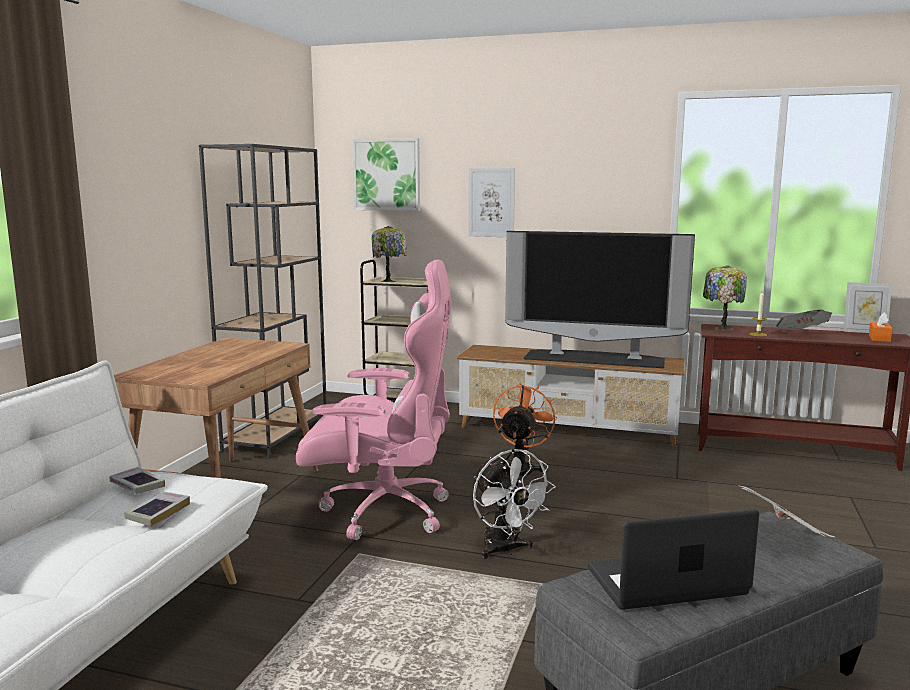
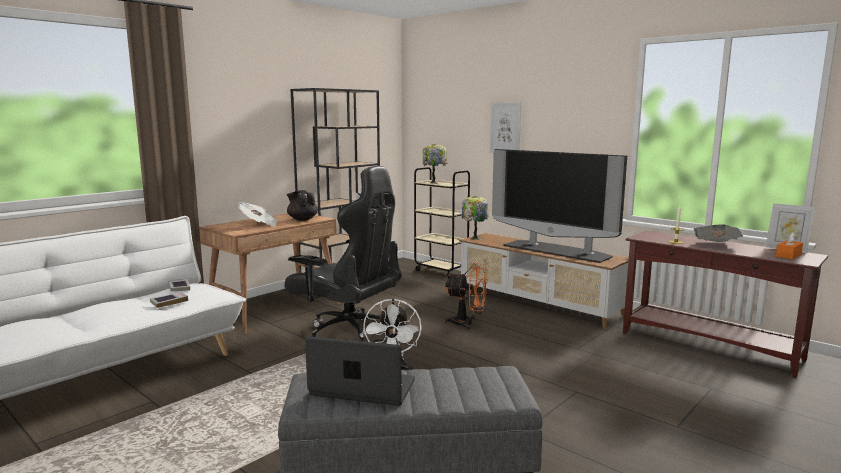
camera: 25 degrees right, 0 degrees up
pink office chair [296,260,451,540] -> black office chair [284,166,402,342]
picture [352,138,420,211] -> none
orange fan [493,383,557,477] -> orange fan turned 60 degrees clockwise [444,263,488,330]
table lamp [703,265,747,331] -> table lamp moved to [462,196,489,240]
newspaper [741,486,834,537] -> newspaper moved to [238,202,278,227]
none -> black teapot [287,190,318,221]

